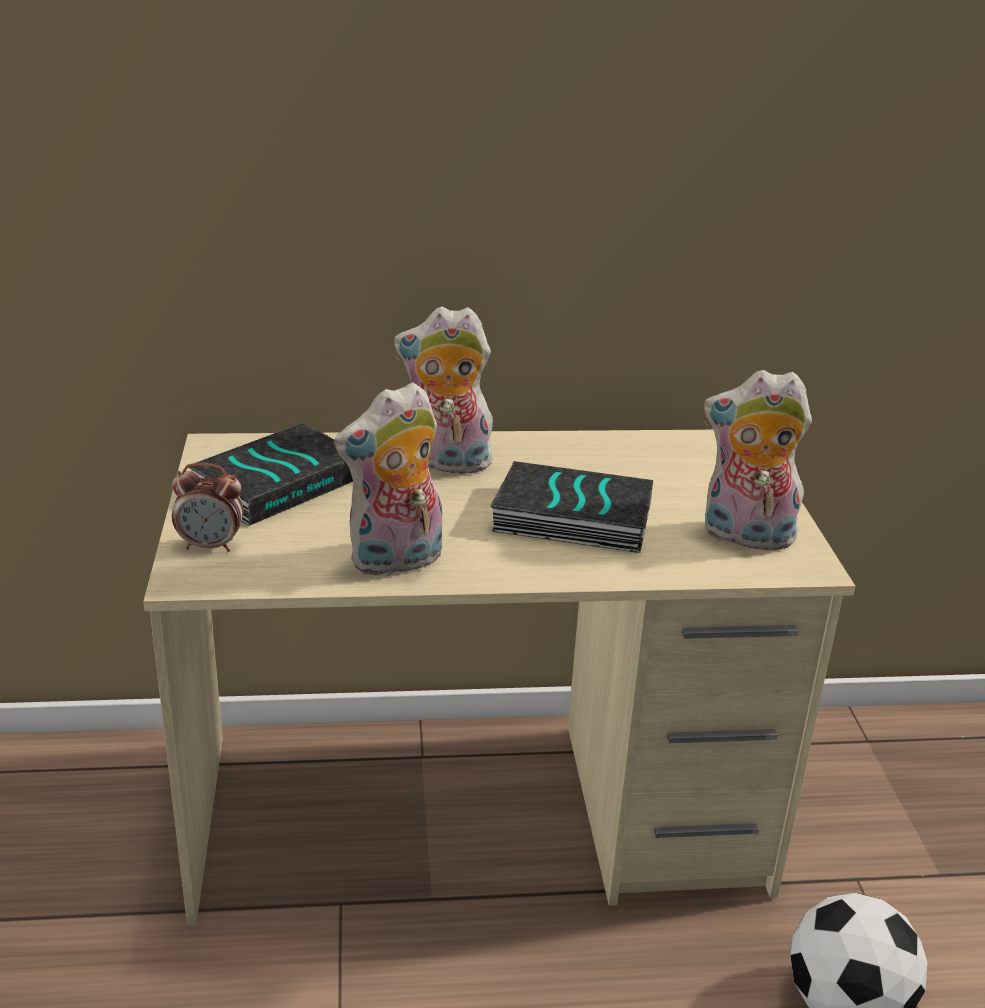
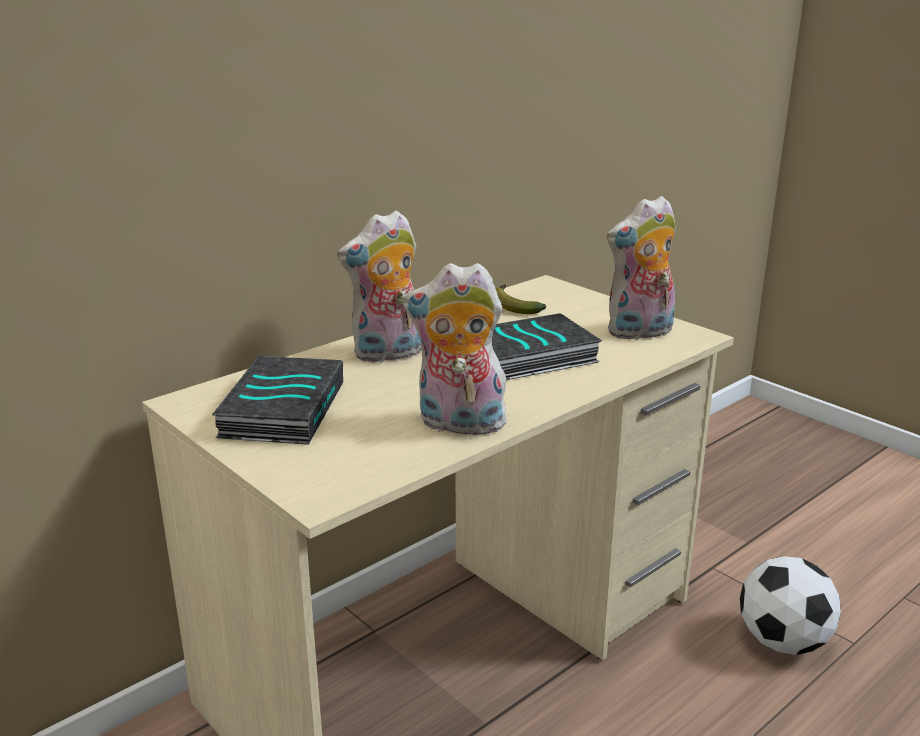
camera: 35 degrees left, 5 degrees down
alarm clock [172,463,243,552] -> none
plush toy [334,382,442,577] -> plush toy turned 75 degrees clockwise [403,263,509,439]
none -> banana [495,285,546,314]

